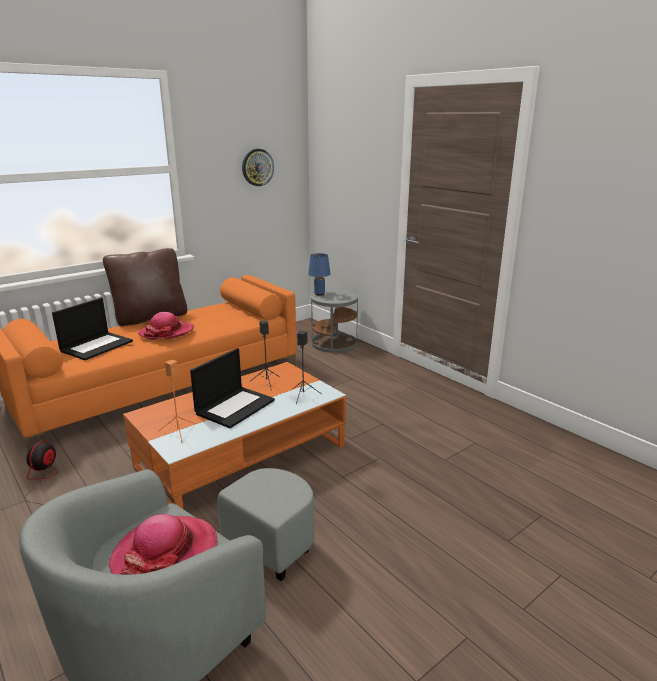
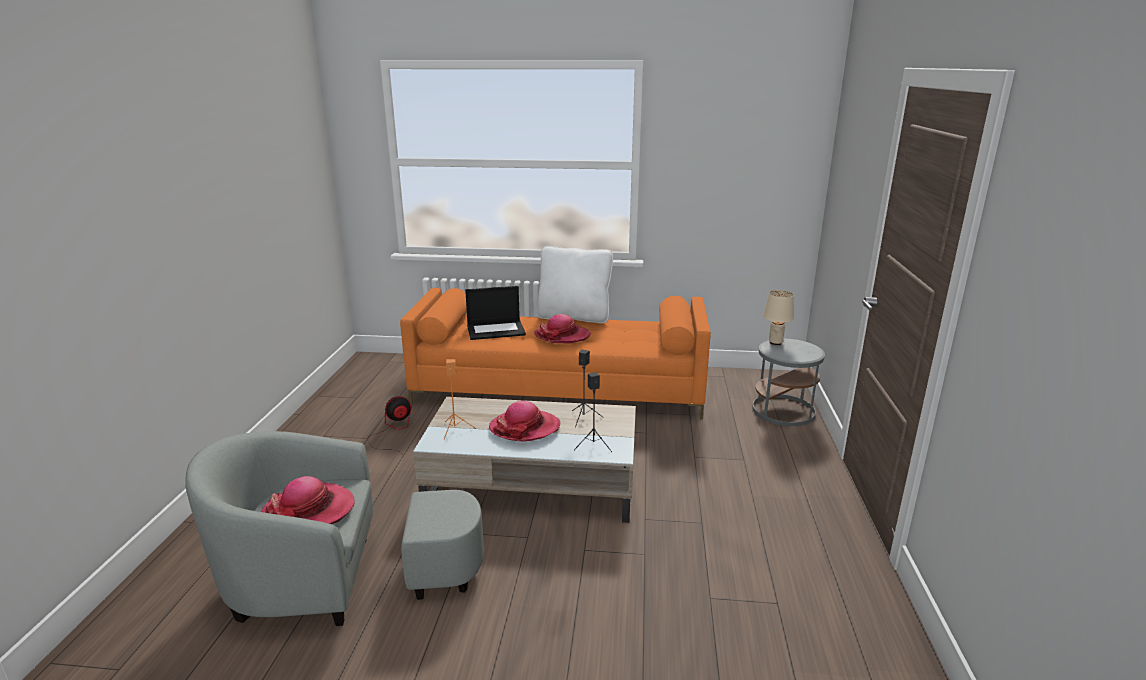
camera: 45 degrees right, 0 degrees up
brown pillow [103,248,187,326] -> white pillow [537,246,613,323]
orange coffee table [123,362,346,509] -> beige coffee table [413,397,636,523]
laptop [190,348,275,428] -> hat [489,401,560,442]
wall clock [242,149,274,186] -> none
blue table lamp [308,253,330,295] -> beige table lamp [763,290,794,345]

